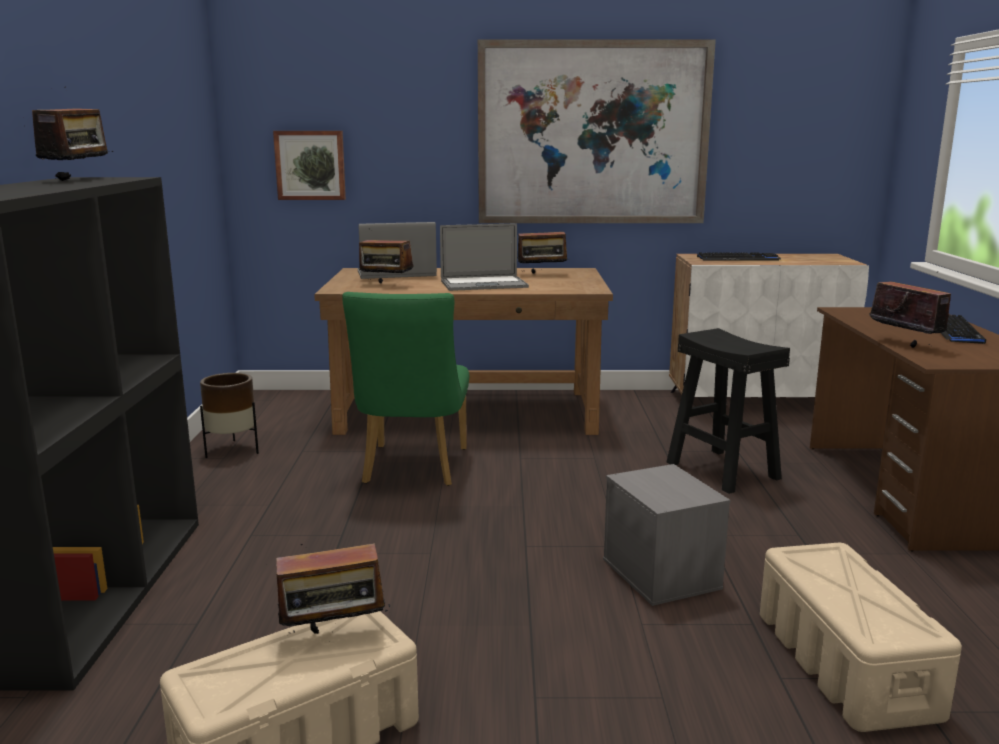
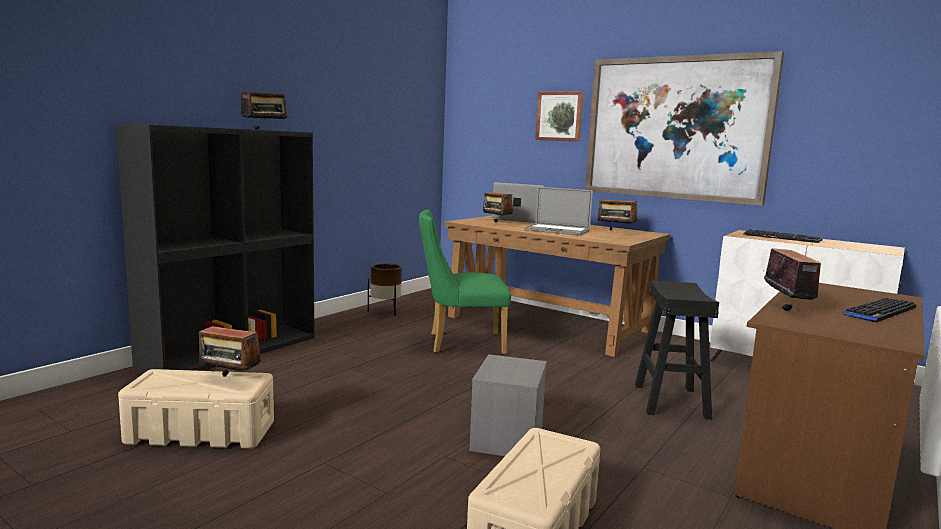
camera: 35 degrees right, 5 degrees down
picture [273,131,346,200] -> picture moved to [535,91,584,142]
green chair [342,292,469,486] -> green chair turned 45 degrees clockwise [419,210,511,354]

